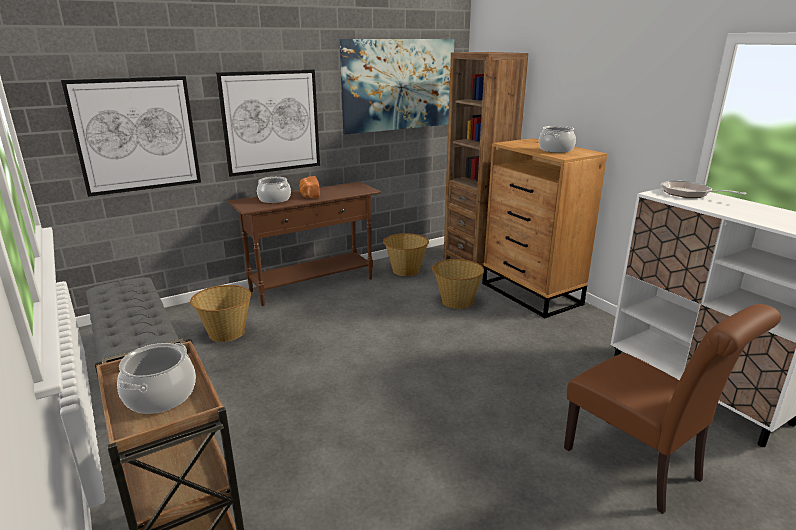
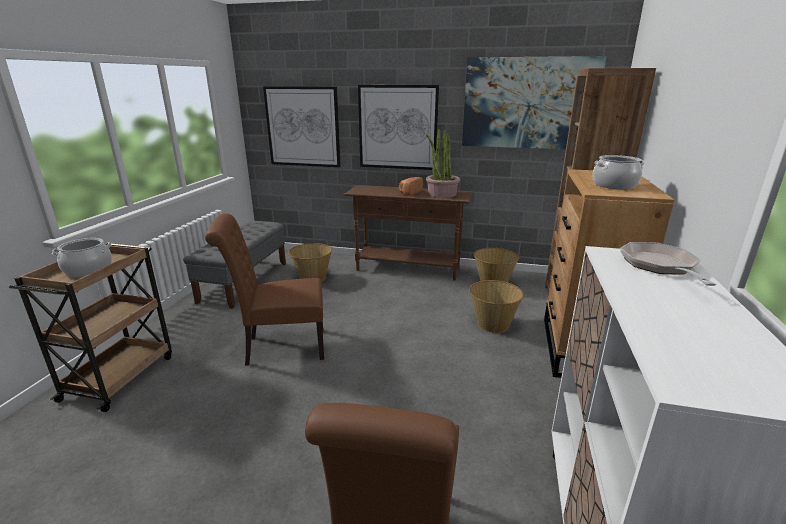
camera: 45 degrees right, 0 degrees up
cooking pot [257,177,291,203] -> none
none -> brown chair [205,213,324,366]
none -> potted plant [426,129,460,198]

